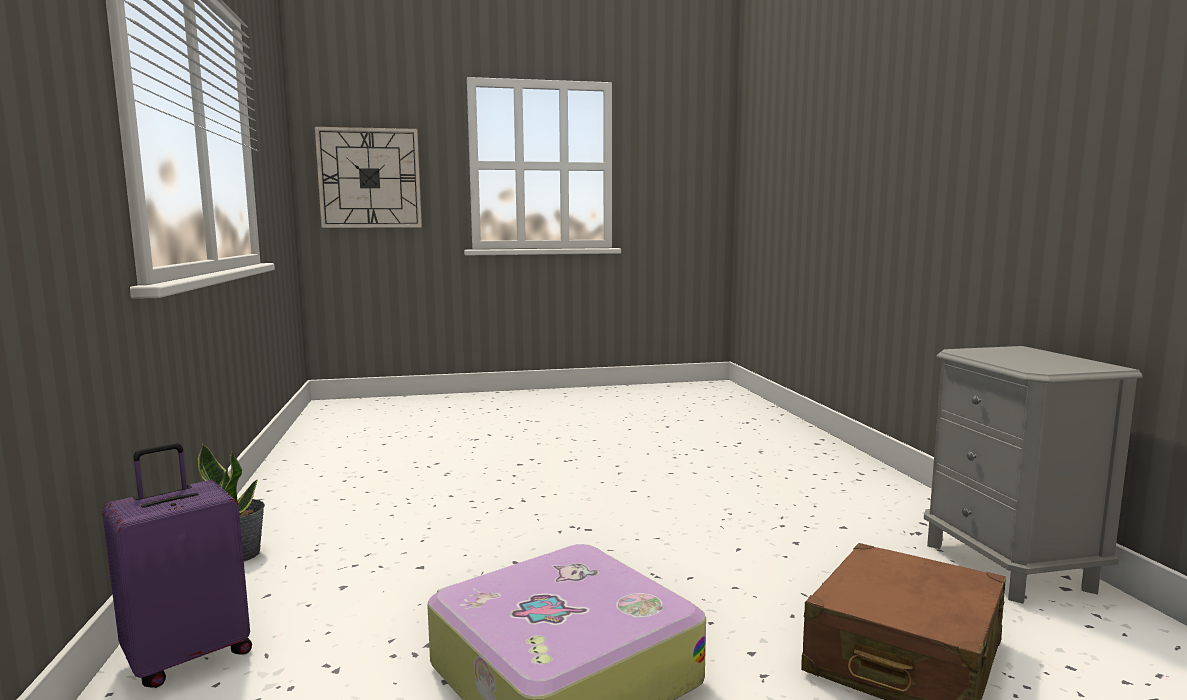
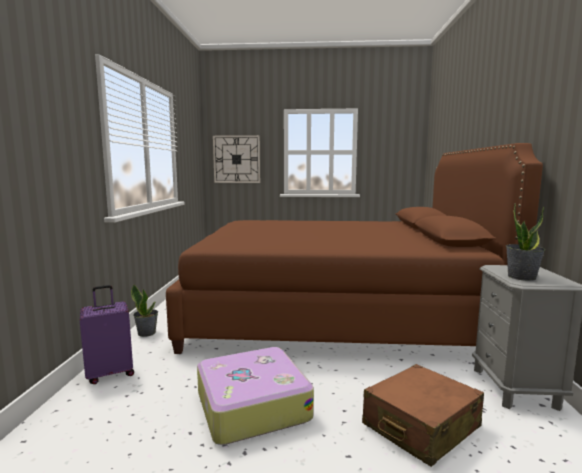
camera: 15 degrees right, 0 degrees up
none -> brown bed [166,143,543,354]
none -> potted plant [506,203,546,281]

